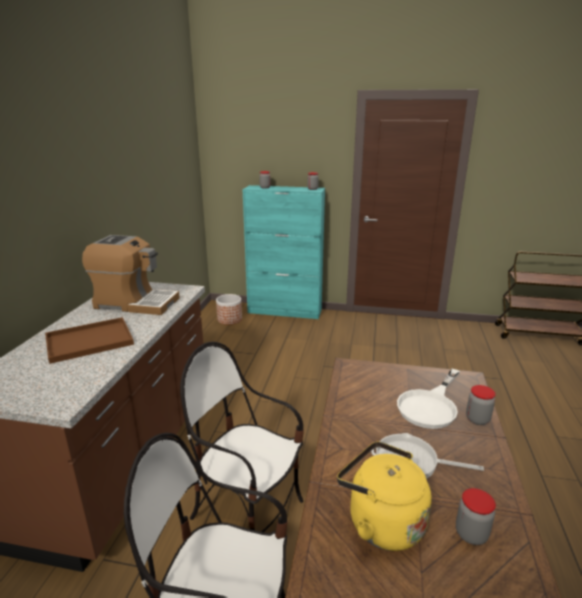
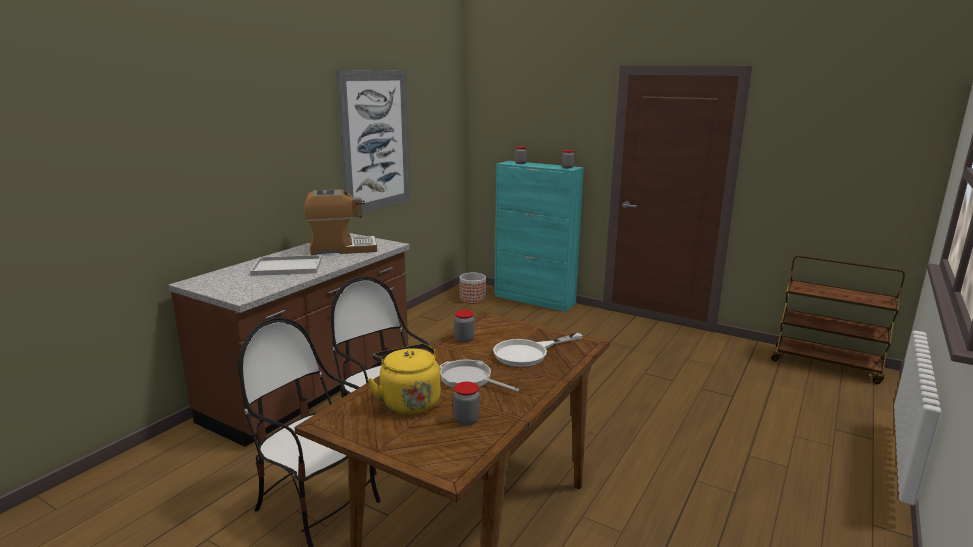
camera: 20 degrees right, 5 degrees down
brown tray [45,317,134,364] -> white tray [250,255,322,276]
coffee machine [82,235,180,315] -> coffee machine turned 45 degrees counterclockwise [304,189,377,255]
jar [466,385,496,425] -> jar moved to [454,310,474,343]
none -> picture [336,70,410,216]

